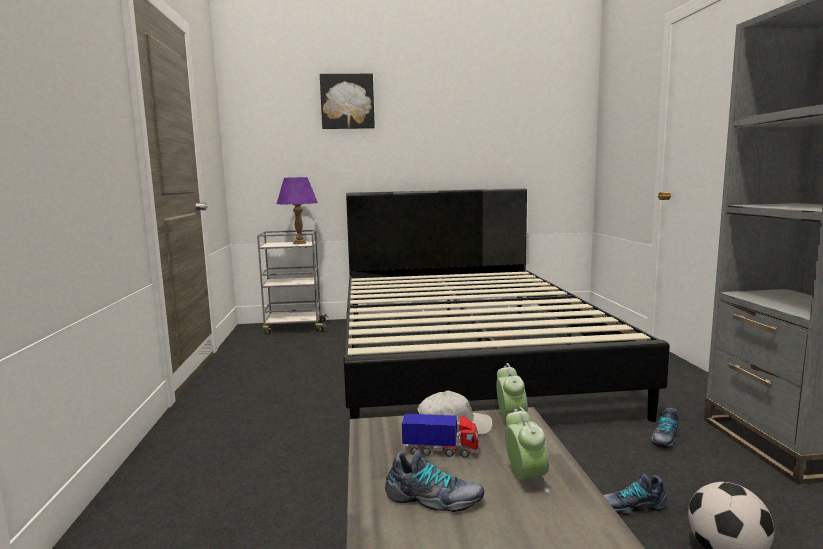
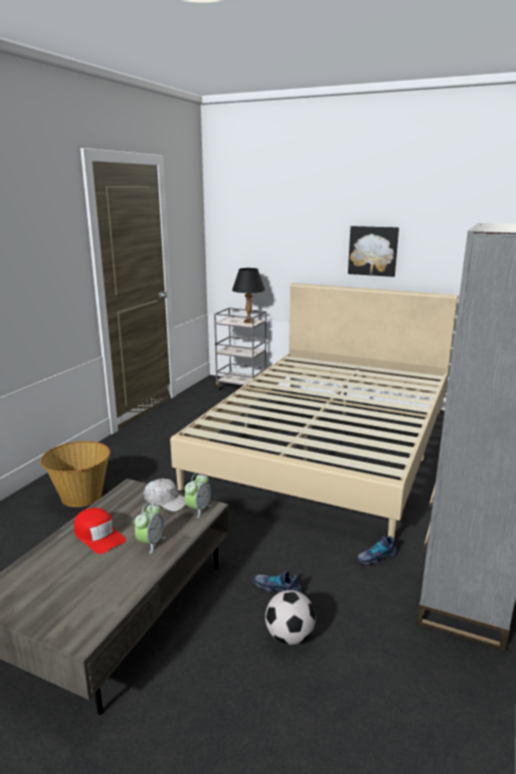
camera: 30 degrees right, 10 degrees up
purple table lamp [277,177,318,244] -> black table lamp [232,268,265,323]
picture [320,74,375,129] -> picture moved to [348,226,399,277]
black bed [344,188,670,422] -> beige bed [170,283,458,539]
shoe [385,450,484,512] -> red cap [74,508,126,554]
toy truck [402,414,479,458] -> none
none -> basket [40,441,111,507]

